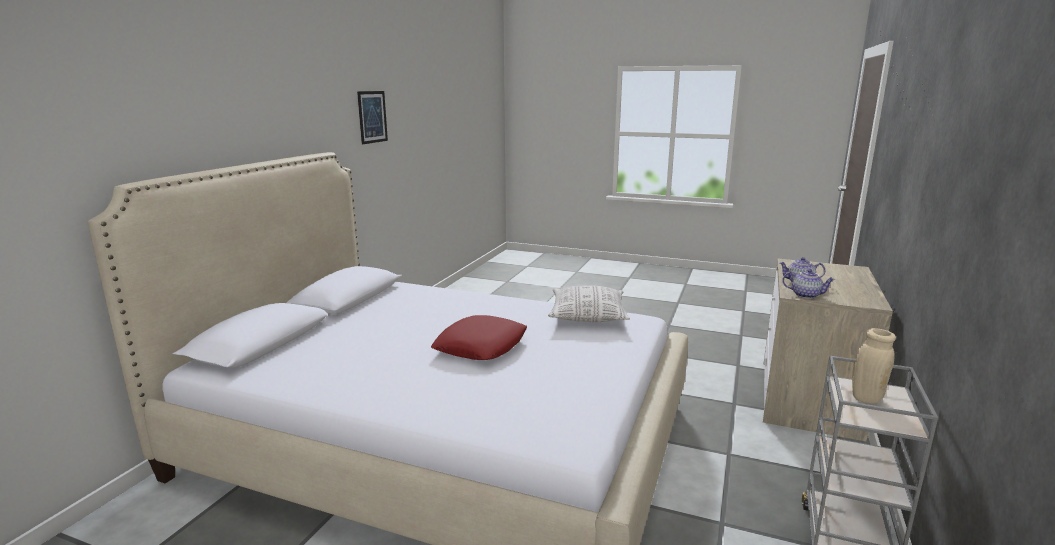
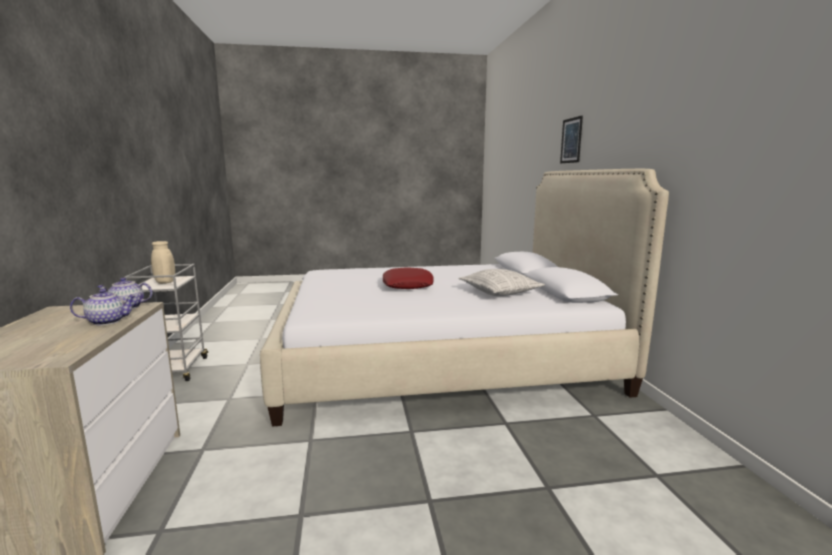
camera: 150 degrees right, 5 degrees down
picture [357,91,388,144] -> picture moved to [560,115,583,163]
pillow [548,285,630,322] -> pillow moved to [459,269,545,296]

